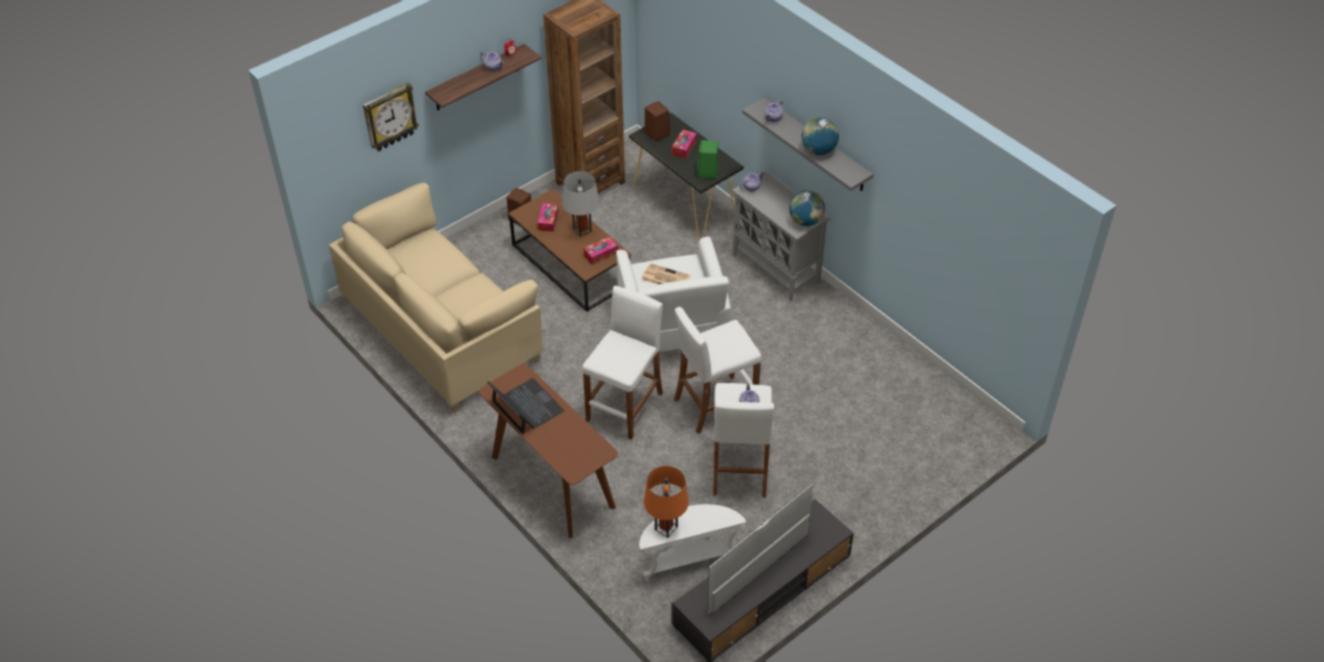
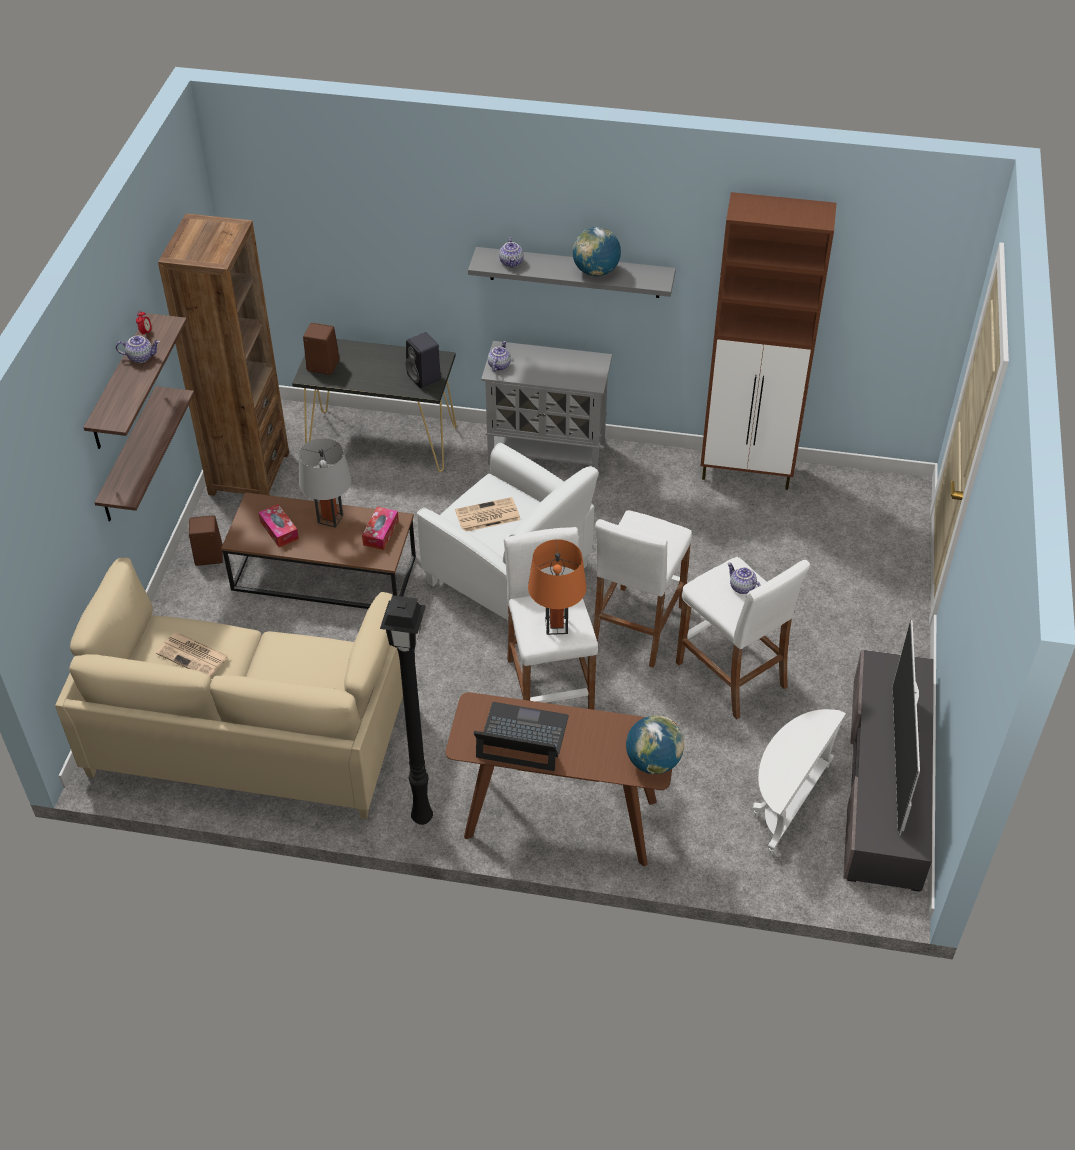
camera: 40 degrees left, 0 degrees up
wall clock [363,82,419,151] -> none
orange table lamp [644,466,689,538] -> orange table lamp moved to [528,539,586,635]
tissue box [672,130,697,158] -> none
green speaker [697,140,718,179] -> black speaker [405,332,441,388]
globe [789,190,825,226] -> globe moved to [626,716,684,775]
none -> shelf [94,386,194,521]
none -> newspaper [156,632,229,677]
none -> black floor lamp [380,595,433,825]
none -> brown cabinet [700,192,836,490]

